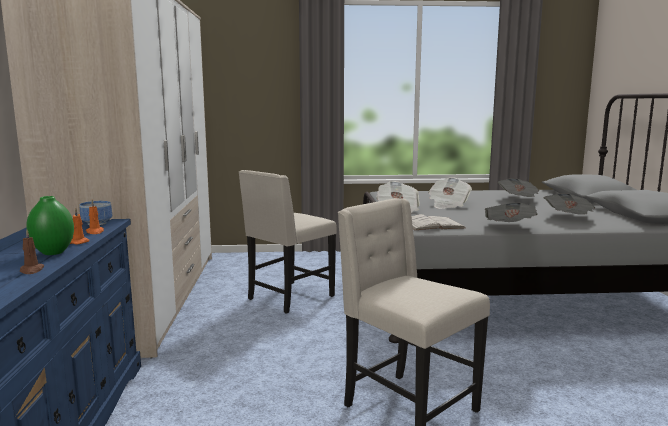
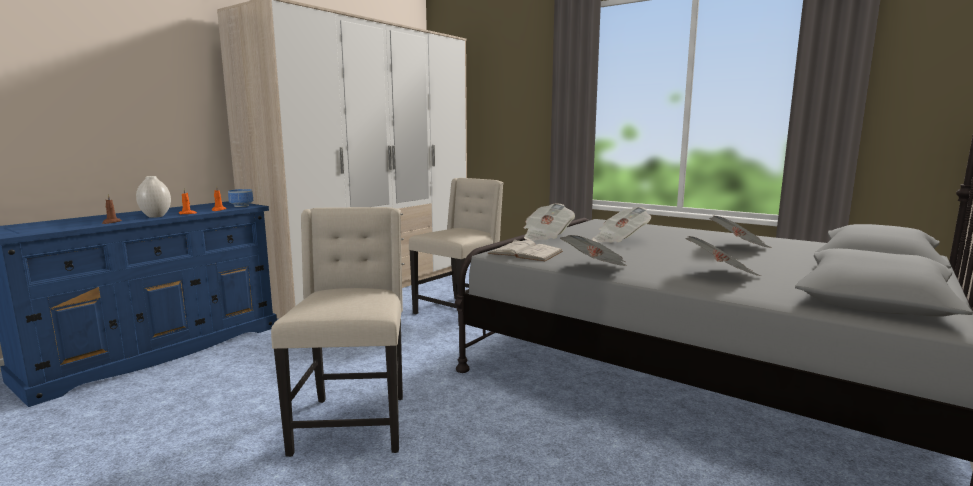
camera: 40 degrees right, 0 degrees up
green vase [26,196,74,255] -> white vase [136,176,171,218]
beige chair [239,170,337,314] -> beige chair turned 135 degrees clockwise [409,178,503,326]

